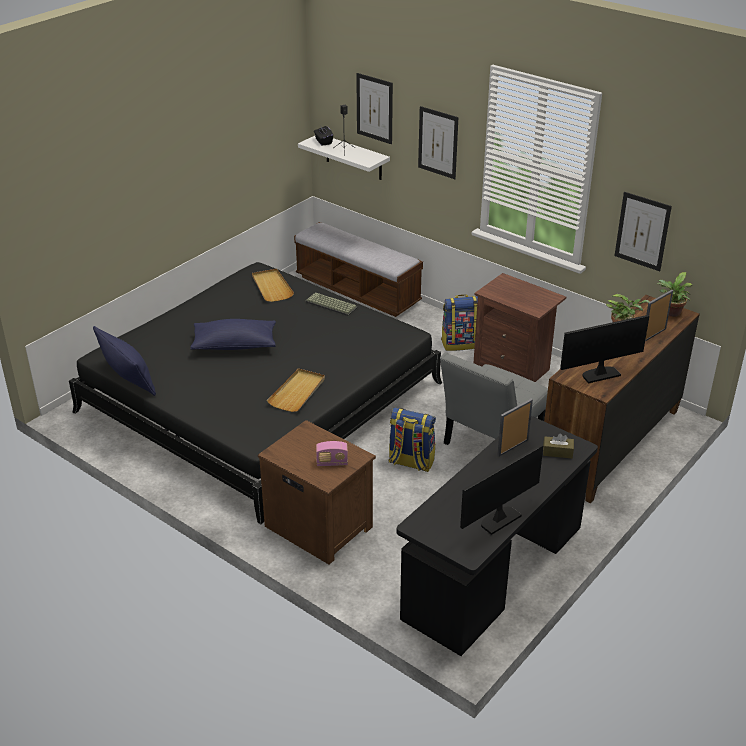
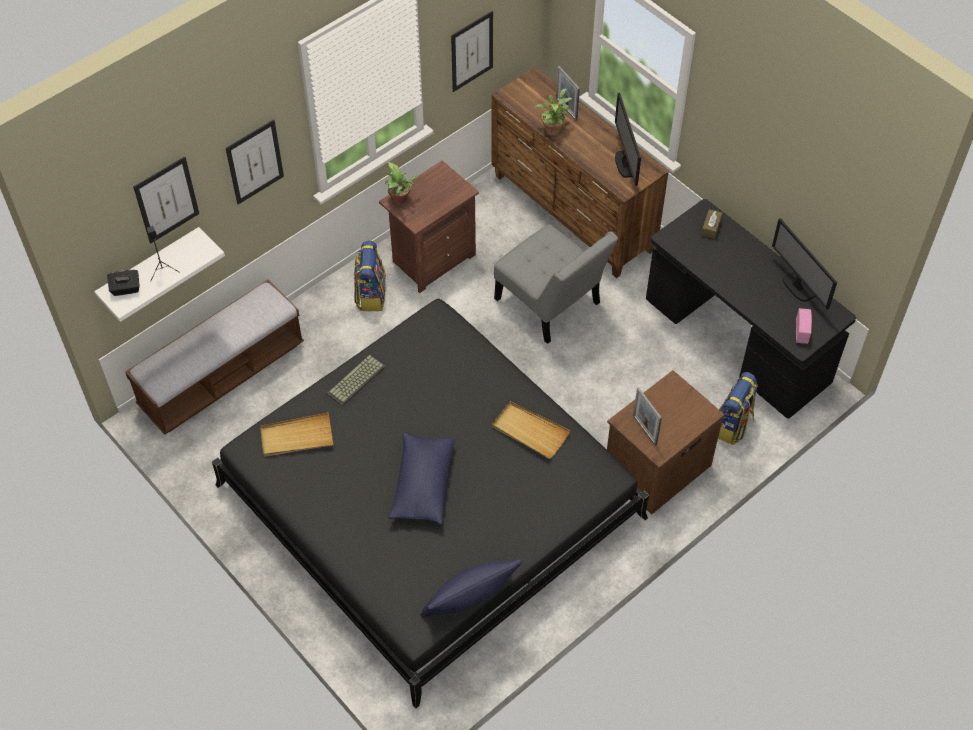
camera: 80 degrees left, 20 degrees up
radio [316,441,348,466] -> radio moved to [796,308,812,344]
backpack [388,408,436,472] -> backpack moved to [718,372,758,445]
picture frame [497,399,533,456] -> picture frame moved to [633,387,662,446]
potted plant [657,272,692,317] -> potted plant moved to [385,162,418,204]

